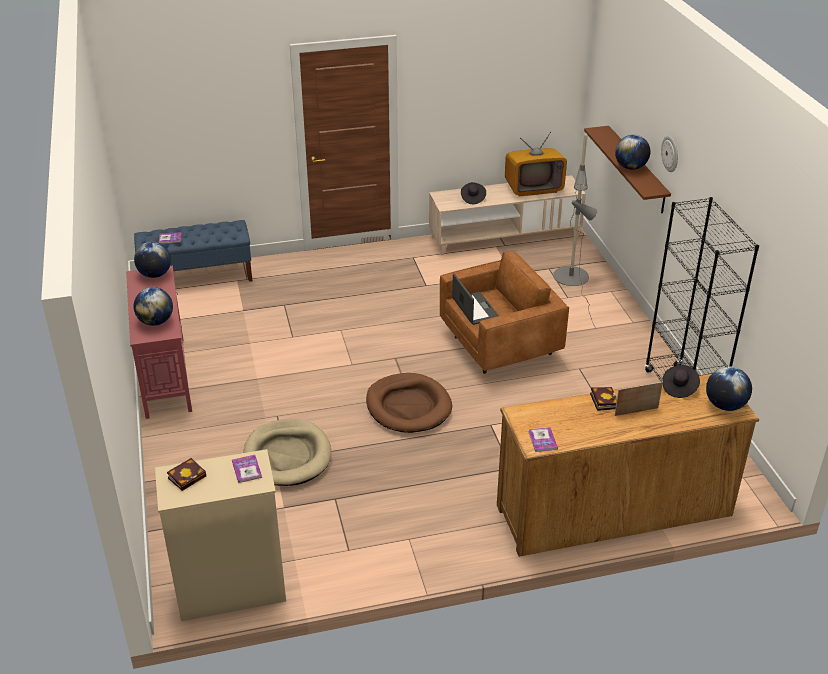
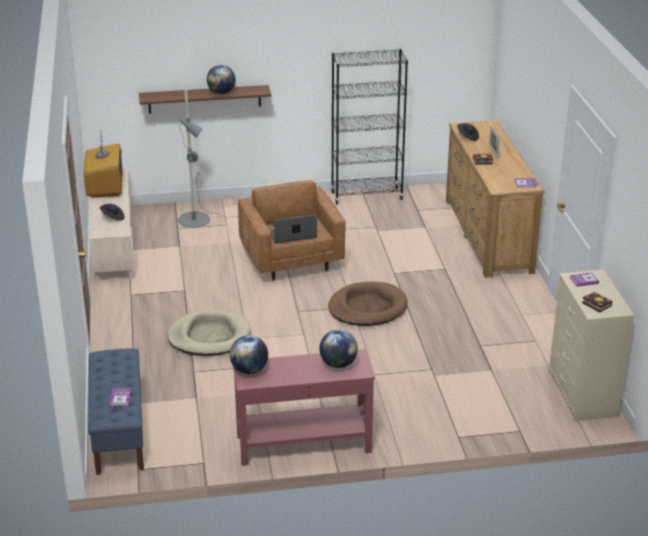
camera: 85 degrees left, 5 degrees down
beige dog bed [243,419,331,486] -> beige dog bed moved to [167,309,251,356]
wall clock [661,136,678,172] -> none
globe [706,366,752,411] -> none

